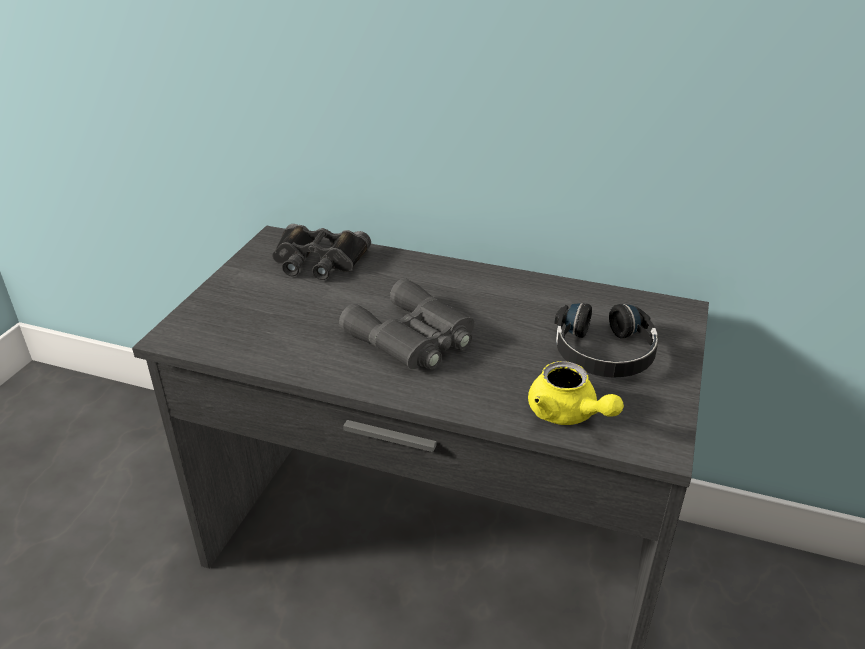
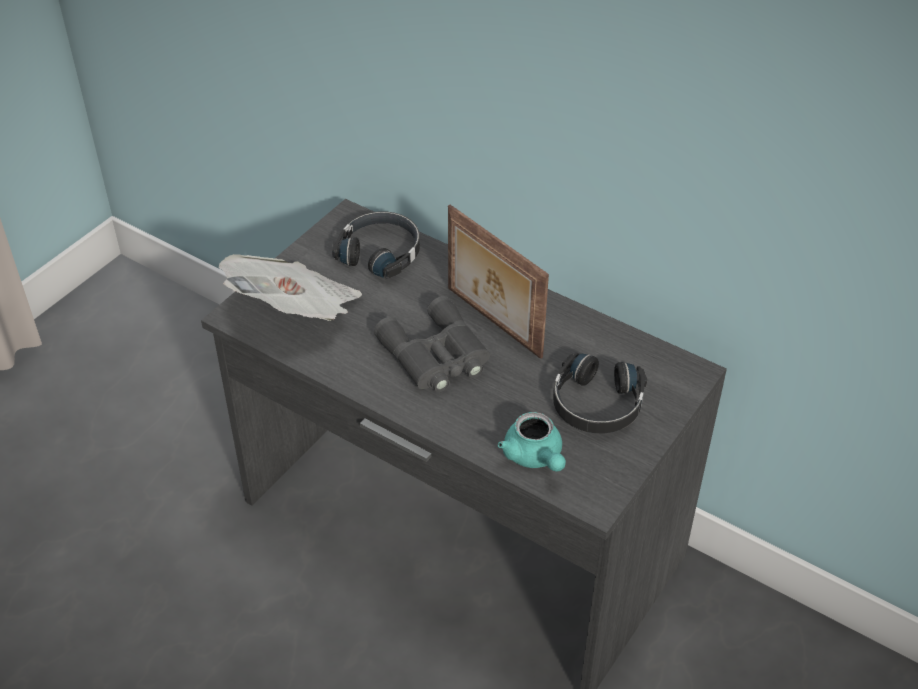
camera: 15 degrees right, 10 degrees up
black binoculars [272,224,371,280] -> black headphones [332,211,420,279]
yellow teapot [528,361,624,425] -> turquoise teapot [498,412,566,471]
none -> newspaper [219,254,362,321]
none -> picture frame [448,205,549,359]

